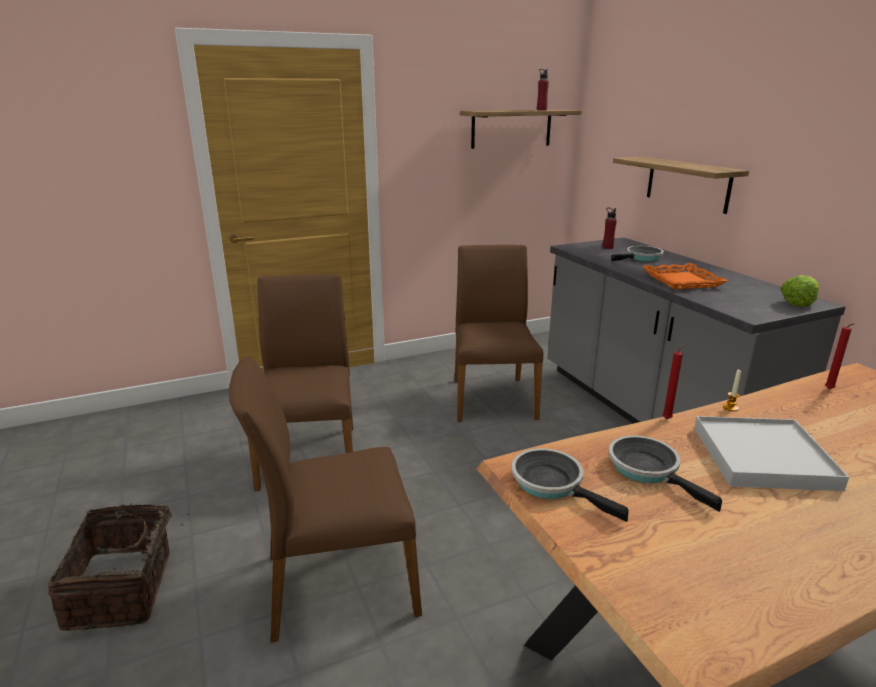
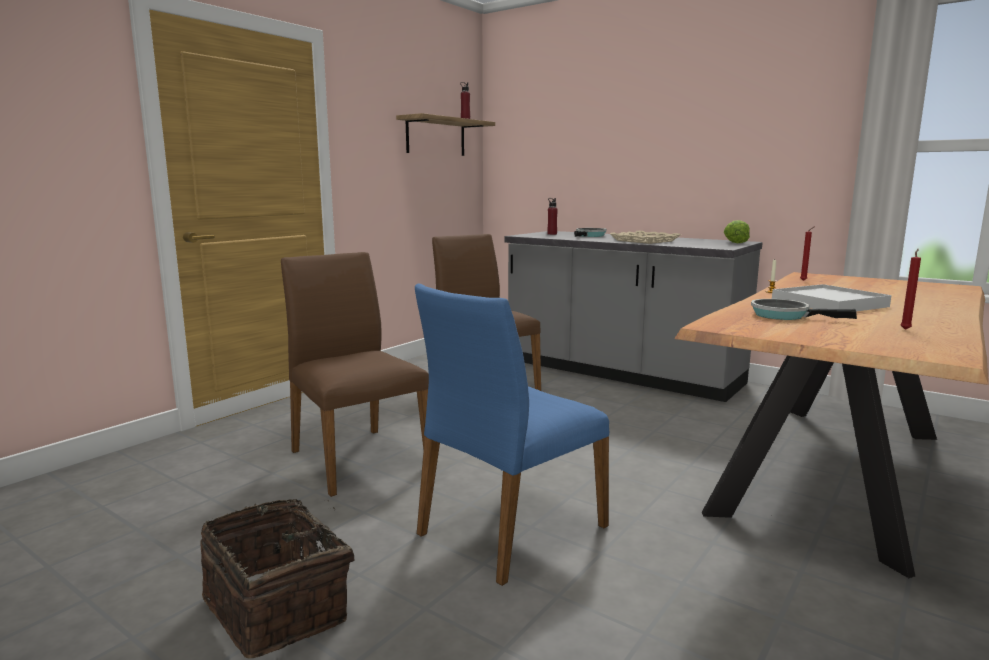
camera: 30 degrees left, 10 degrees down
brown chair [229,356,422,642] -> blue chair [415,284,609,586]
frying pan [512,448,629,522] -> none
shelf [613,157,749,214] -> none
orange tray [642,263,728,289] -> beige tray [610,231,681,244]
red candle [662,344,687,419] -> red candle moved to [900,249,921,330]

